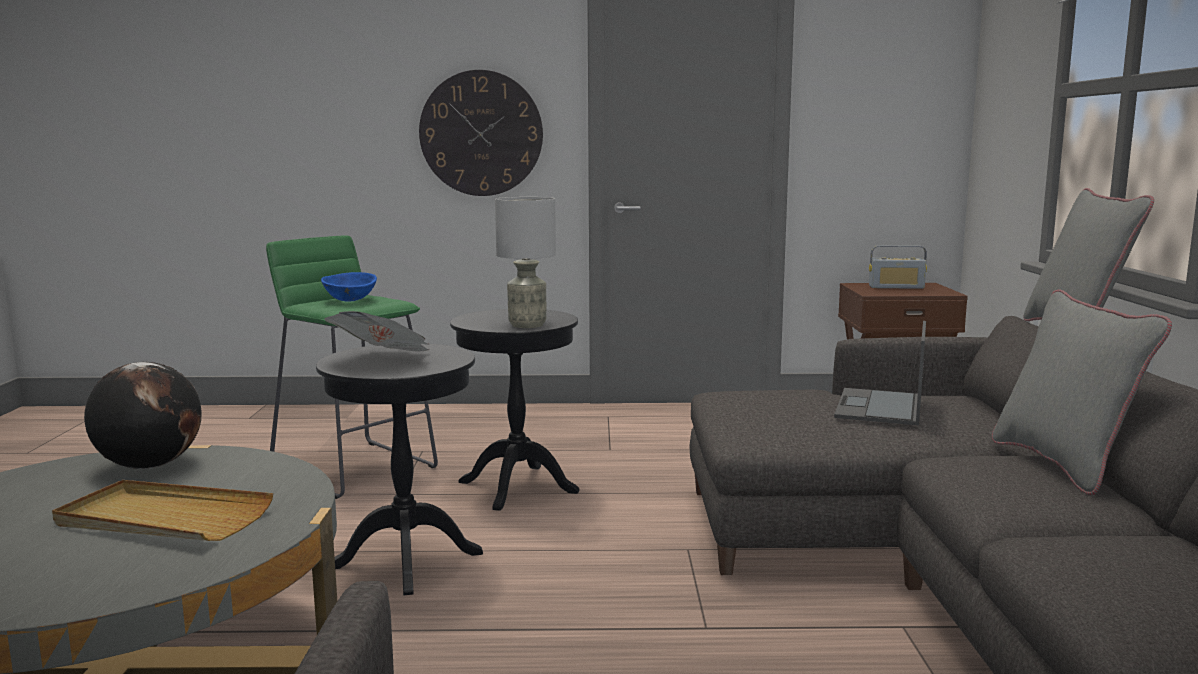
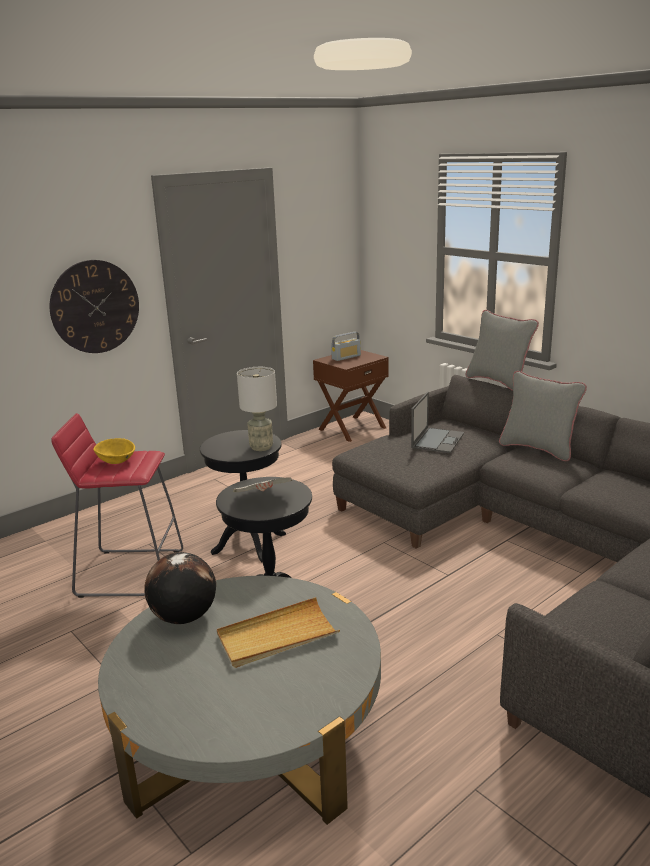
camera: 40 degrees left, 10 degrees up
green stool [266,235,438,499] -> red stool [51,413,183,598]
blue bowl [321,272,377,302] -> yellow bowl [93,438,135,464]
laptop [834,321,926,426] -> laptop turned 135 degrees counterclockwise [411,392,464,453]

